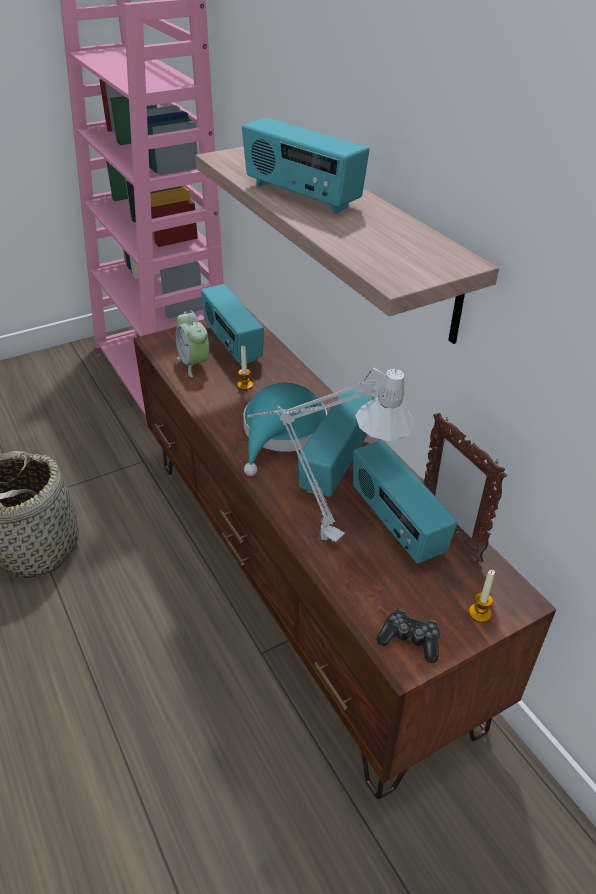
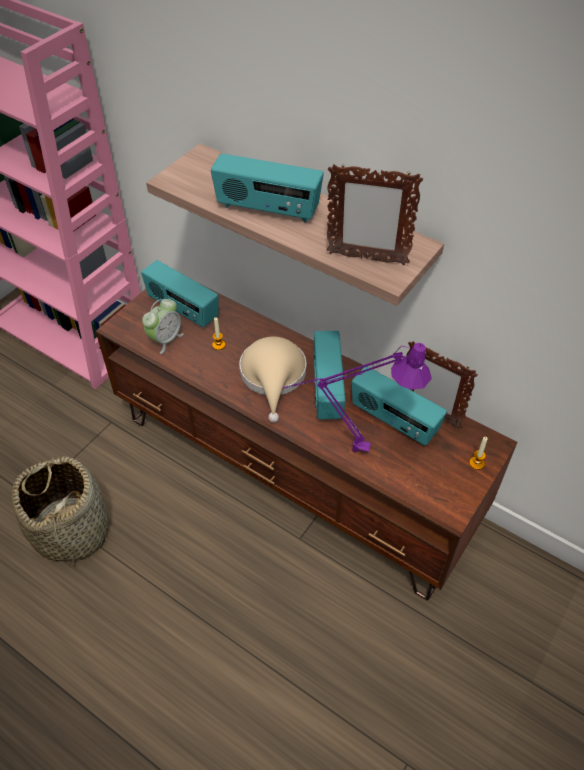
camera: 25 degrees left, 10 degrees up
alarm clock [175,310,209,377] -> alarm clock turned 90 degrees counterclockwise [142,299,184,354]
turquoise hat [243,383,327,476] -> beige hat [239,336,307,423]
grey table lamp [247,368,415,544] -> purple table lamp [282,343,432,452]
game controller [377,609,440,663] -> none
none -> picture frame [327,164,423,265]

